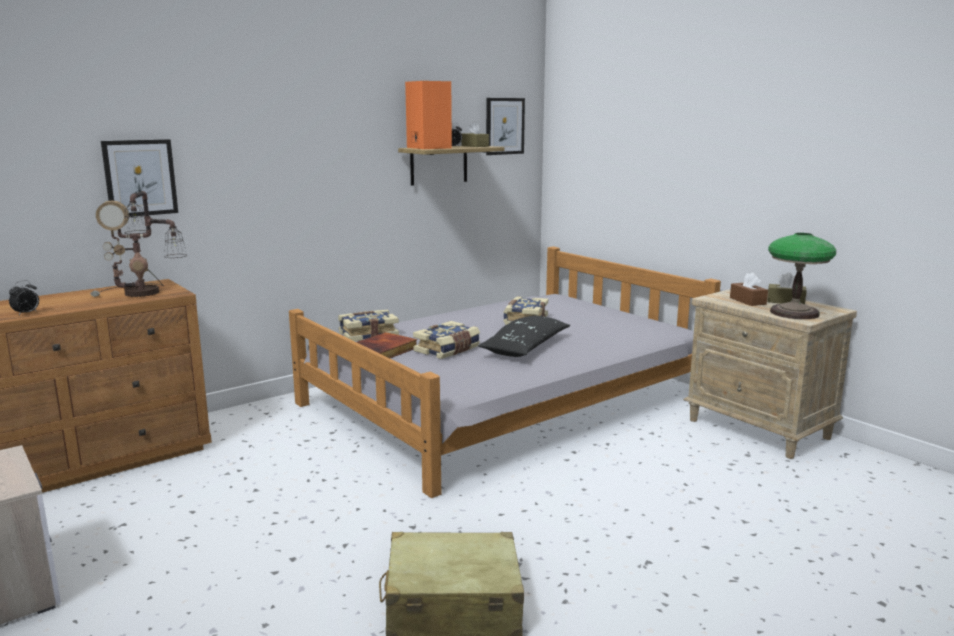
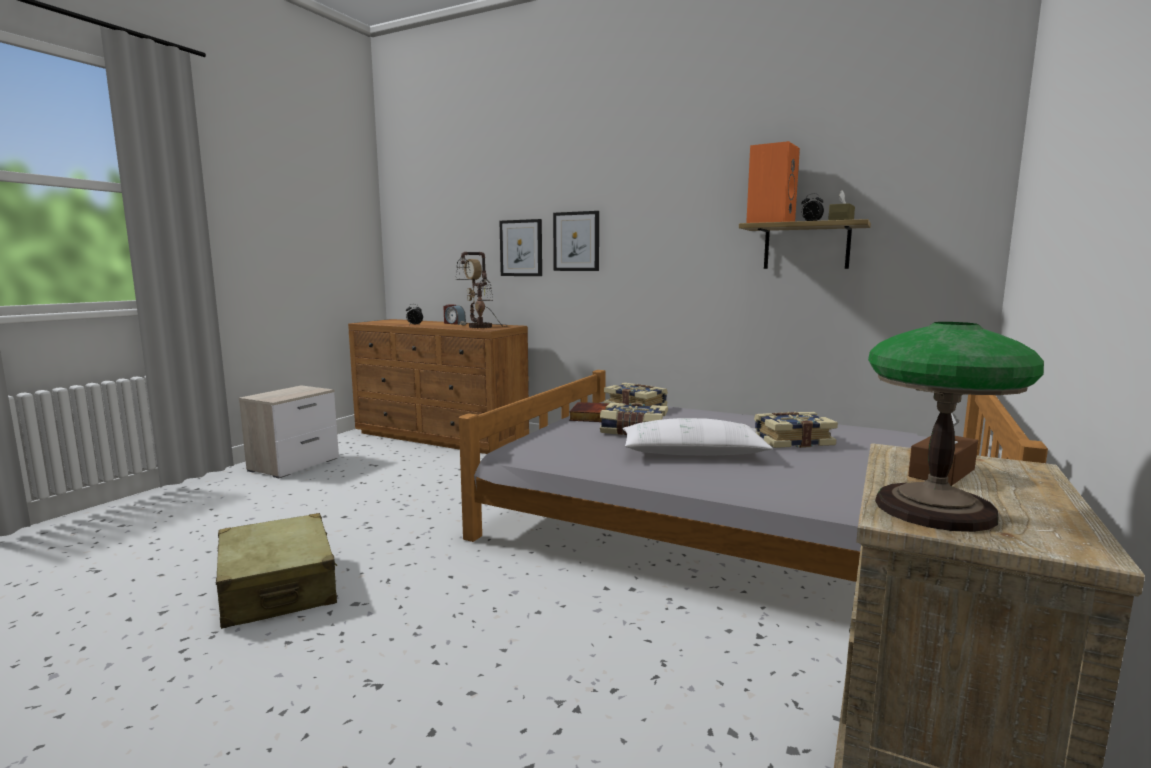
camera: 65 degrees right, 5 degrees down
black pillow [478,315,570,357] -> white pillow [622,418,773,456]
picture [486,98,525,155] -> picture moved to [553,211,599,271]
brown tissue box [767,272,806,304] -> none
none -> alarm clock [443,304,466,325]

